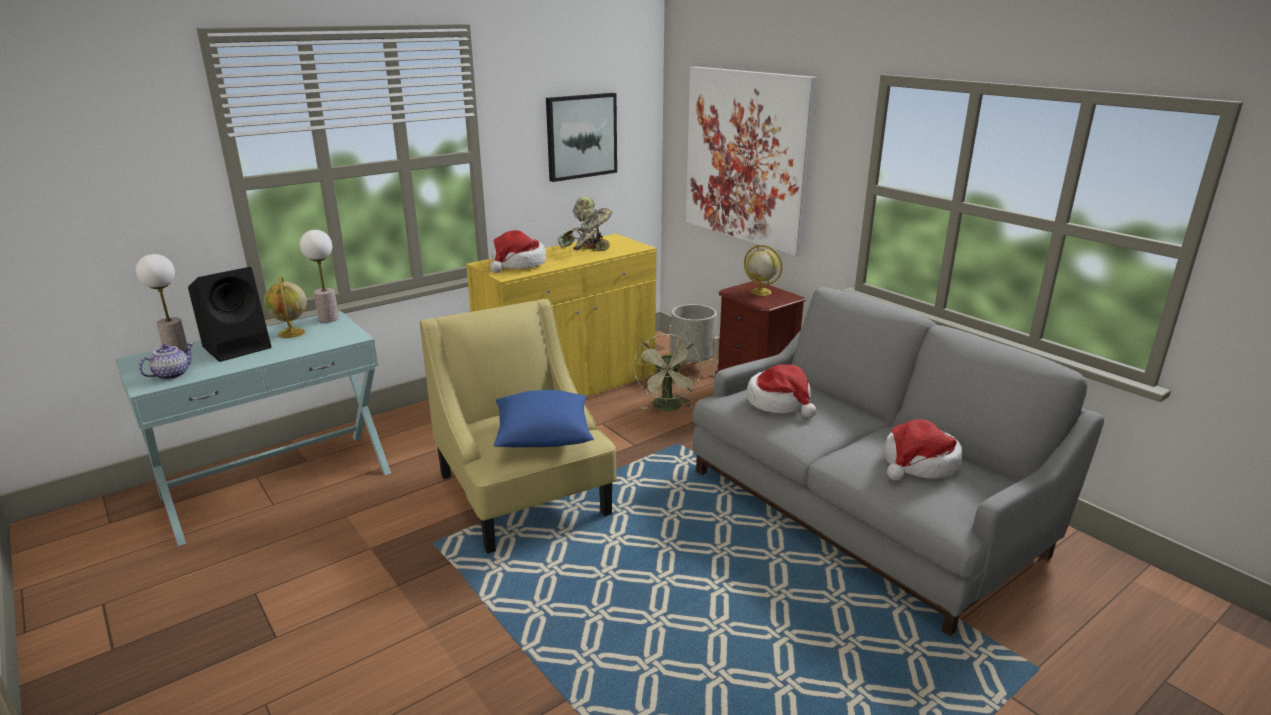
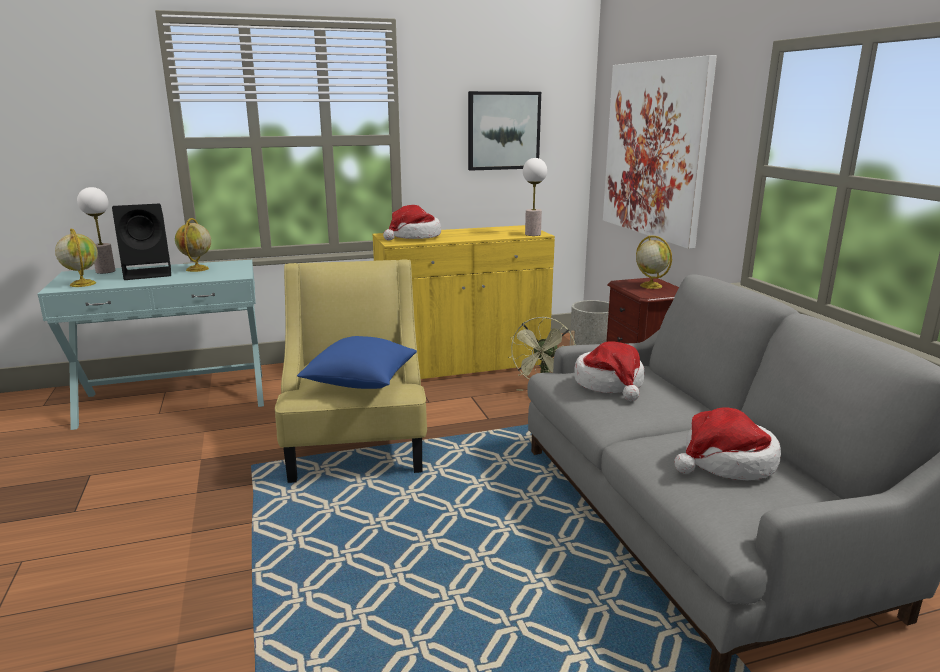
camera: 20 degrees right, 5 degrees down
teapot [139,343,194,380] -> globe [55,229,98,287]
table lamp [300,230,339,323] -> table lamp moved to [523,158,547,236]
potted plant [558,196,612,251] -> none

